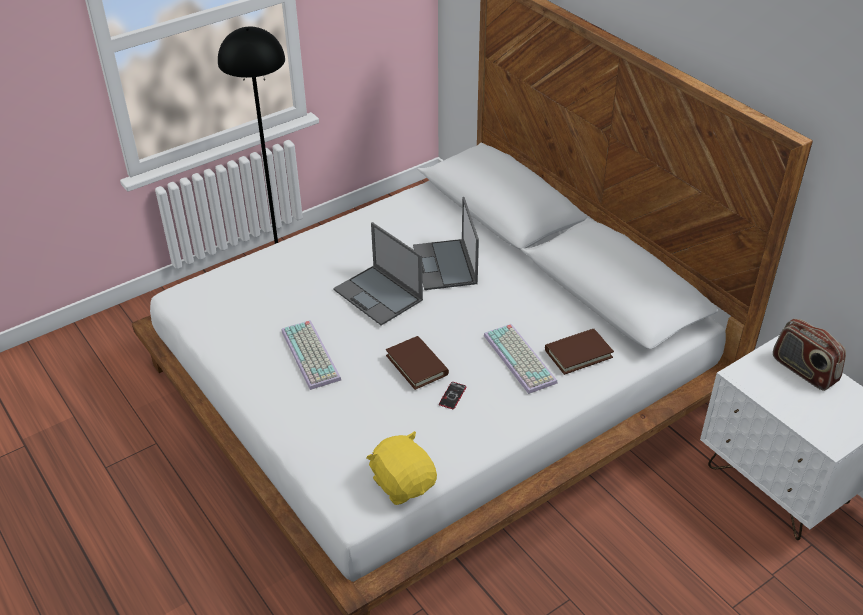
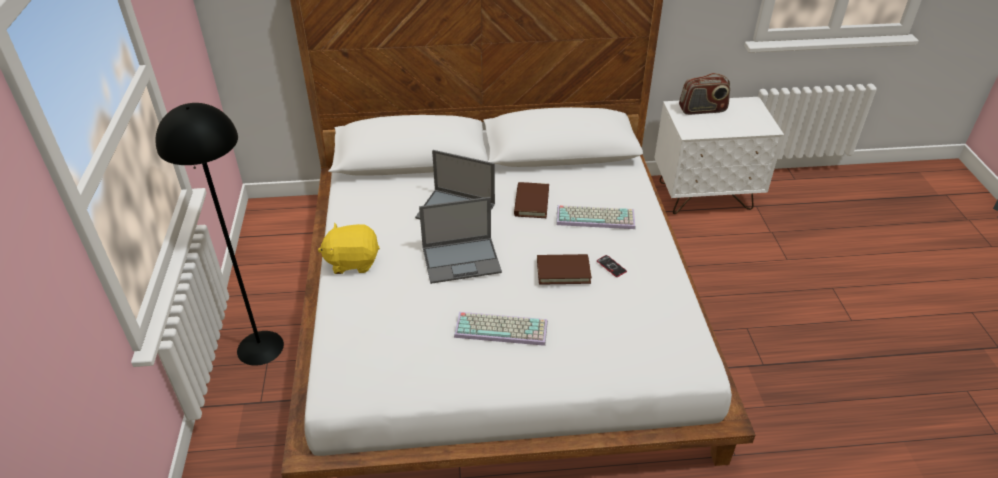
camera: 60 degrees left, 0 degrees up
yellow plush toy [367,431,437,505] -> yellow plush toy moved to [318,223,380,274]
brown book [545,329,614,375] -> brown book moved to [514,182,549,218]

